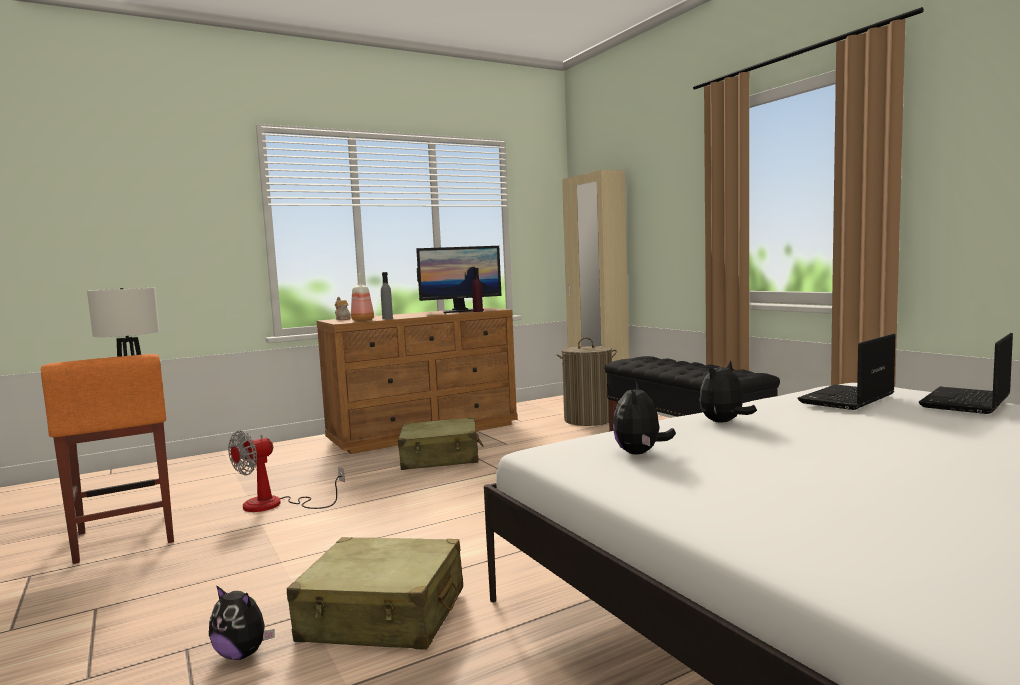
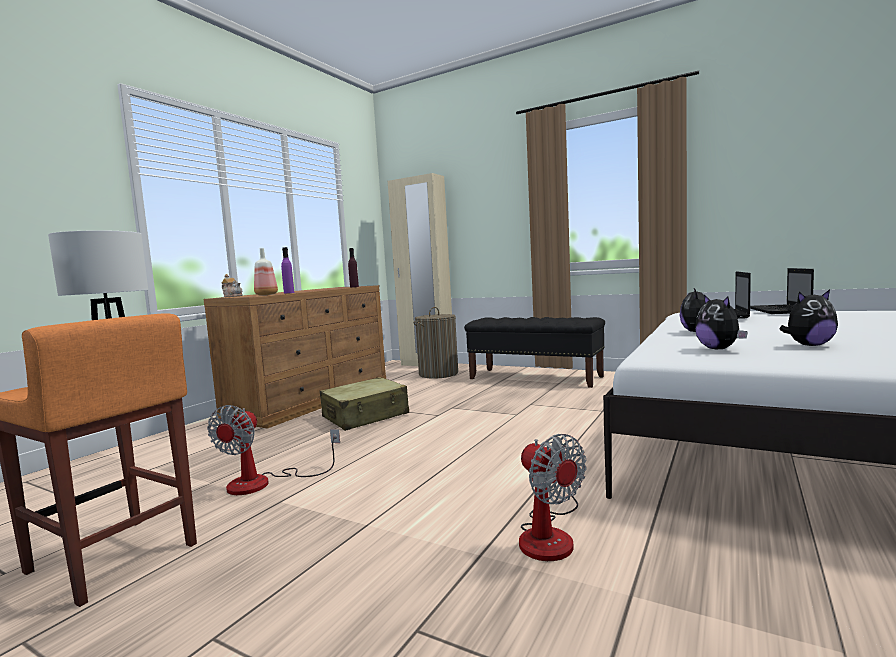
camera: 30 degrees left, 0 degrees up
plush toy [209,585,275,660] -> plush toy moved to [779,290,838,346]
beige suitcase [287,537,463,650] -> fan [519,434,587,561]
grey bottle [381,272,393,320] -> purple bottle [281,247,294,294]
monitor [416,246,501,313] -> none

